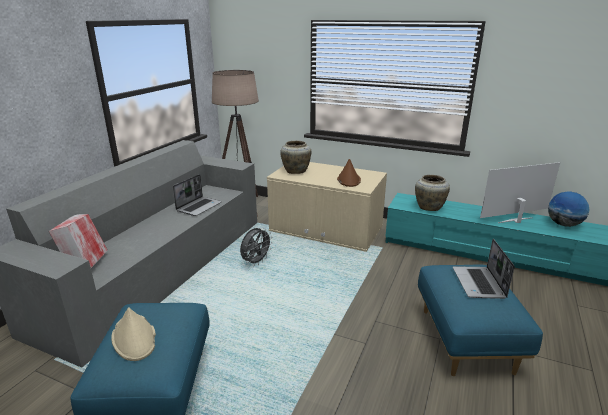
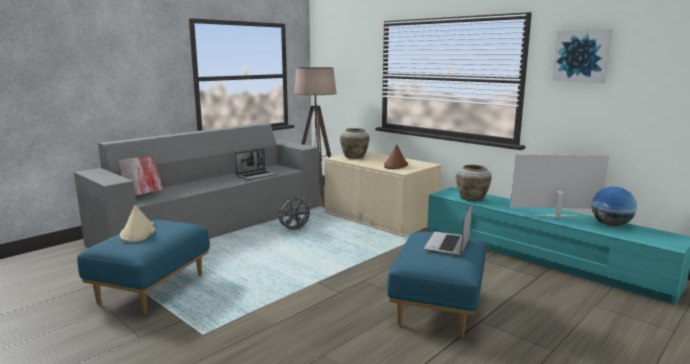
camera: 20 degrees right, 10 degrees down
none -> picture [552,29,613,83]

